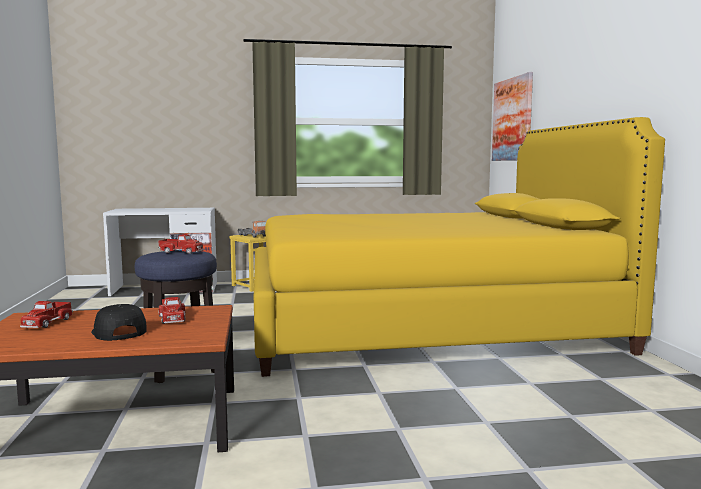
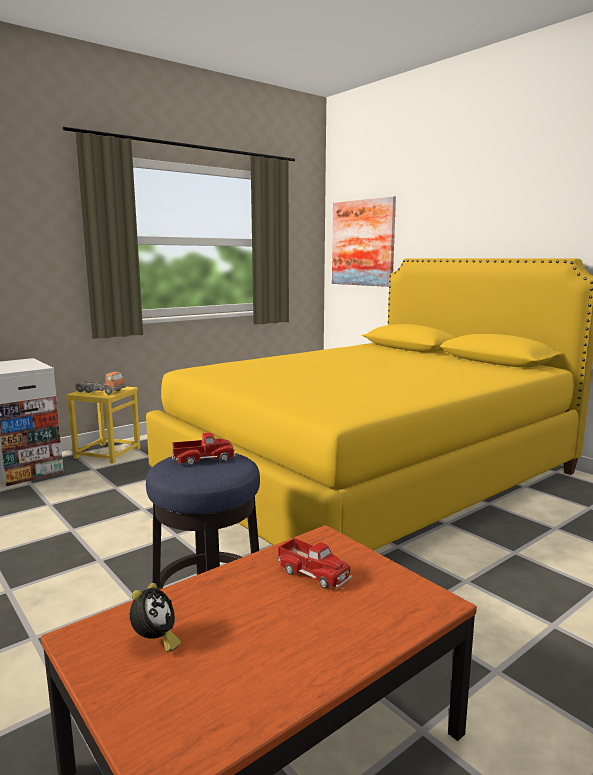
camera: 30 degrees left, 5 degrees up
toy truck [20,301,73,328] -> alarm clock [130,583,181,653]
black cap [91,304,146,341] -> none

